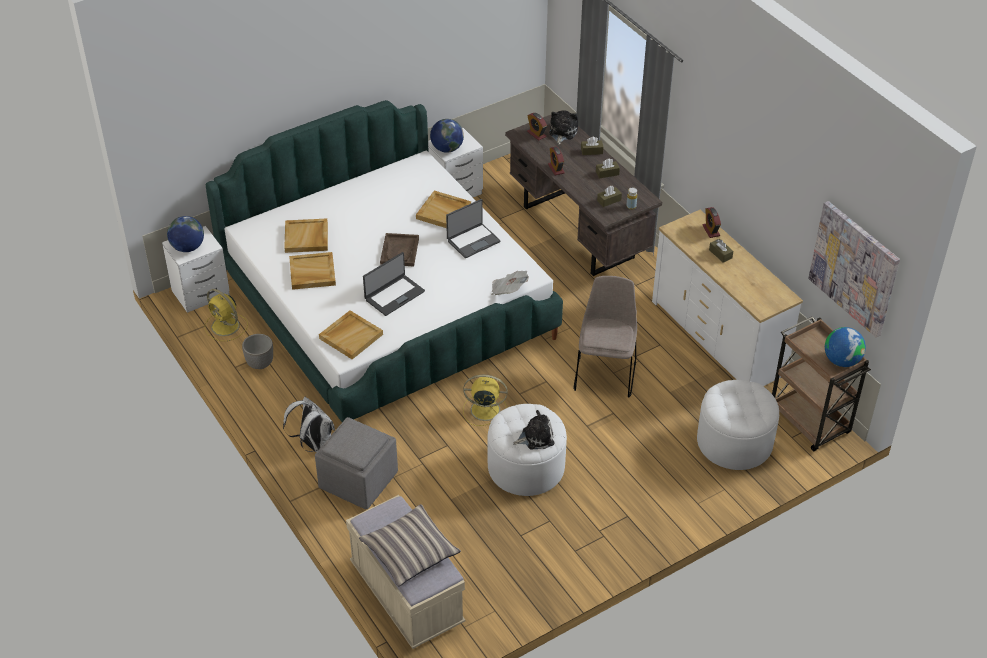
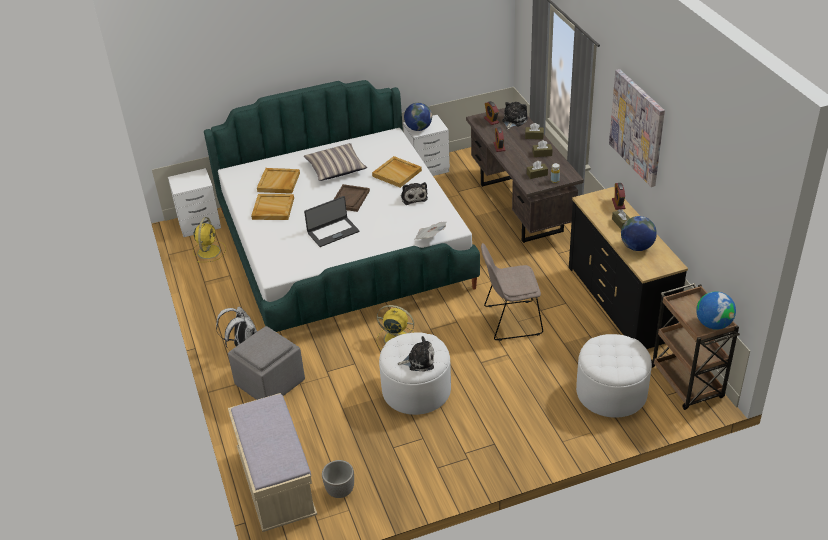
camera: 15 degrees right, 5 degrees down
globe [167,216,204,252] -> globe moved to [621,216,657,251]
yellow fan [205,289,248,341] -> yellow fan turned 135 degrees counterclockwise [193,217,226,263]
planter [242,334,273,369] -> planter moved to [322,460,354,498]
beige tray [319,310,383,359] -> none
pillow [359,504,461,586] -> pillow moved to [304,143,367,181]
laptop [446,199,500,258] -> plush toy [401,182,428,205]
beige chair [573,276,637,398] -> beige chair turned 120 degrees counterclockwise [481,243,543,341]
white dresser [652,210,803,386] -> black dresser [569,187,688,349]
picture [808,201,900,337] -> picture moved to [609,69,665,187]

